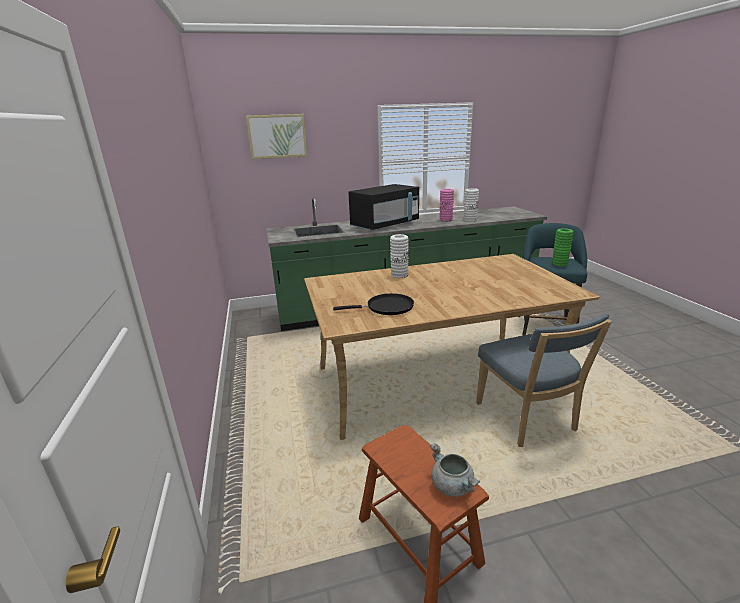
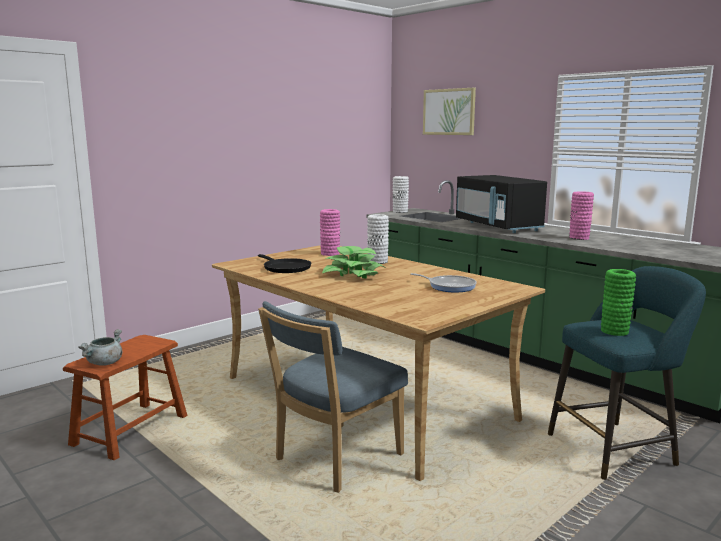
camera: 60 degrees right, 10 degrees down
black microwave [348,184,419,231] -> black microwave turned 45 degrees clockwise [456,175,547,233]
white vase [464,188,479,221] -> white vase moved to [393,176,409,213]
none -> pink vase [320,209,340,256]
none -> potted plant [322,246,384,278]
none -> frying pan [410,273,477,292]

